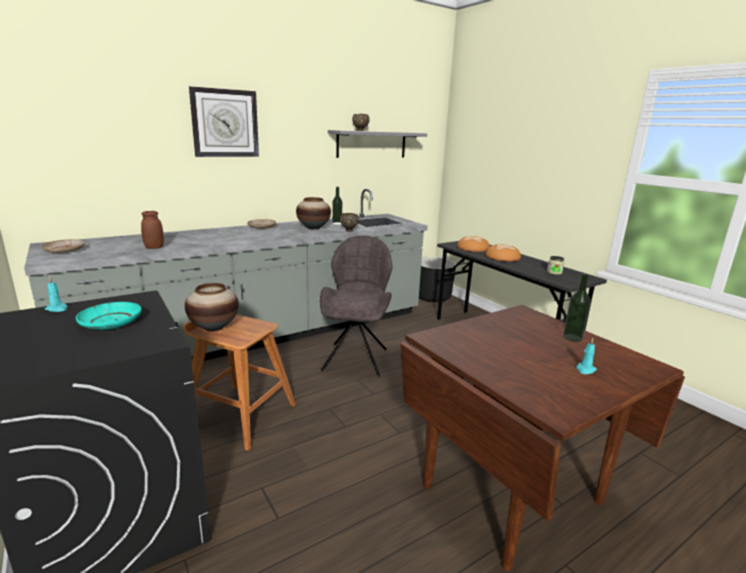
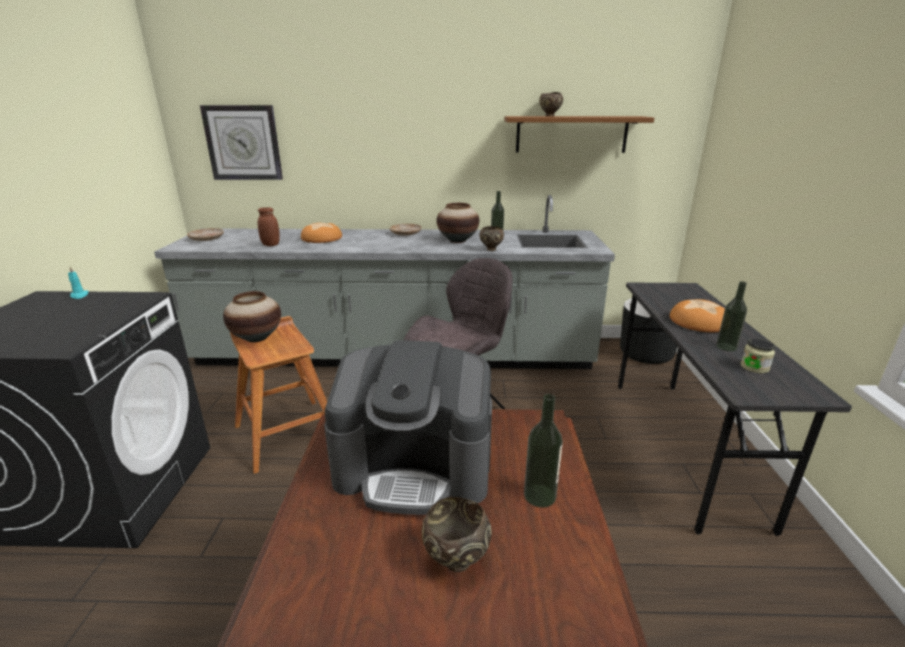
camera: 35 degrees right, 5 degrees up
turquoise plate [76,302,142,330] -> none
wall clock [189,86,259,157] -> wall clock moved to [200,105,283,180]
grey shelf [328,130,427,158] -> brown shelf [505,116,654,153]
bread [457,236,490,252] -> bread moved to [301,223,342,243]
turquoise candle [576,338,597,374] -> brown bowl [422,497,492,572]
none -> coffee machine [324,340,492,515]
none -> bottle [716,281,747,351]

